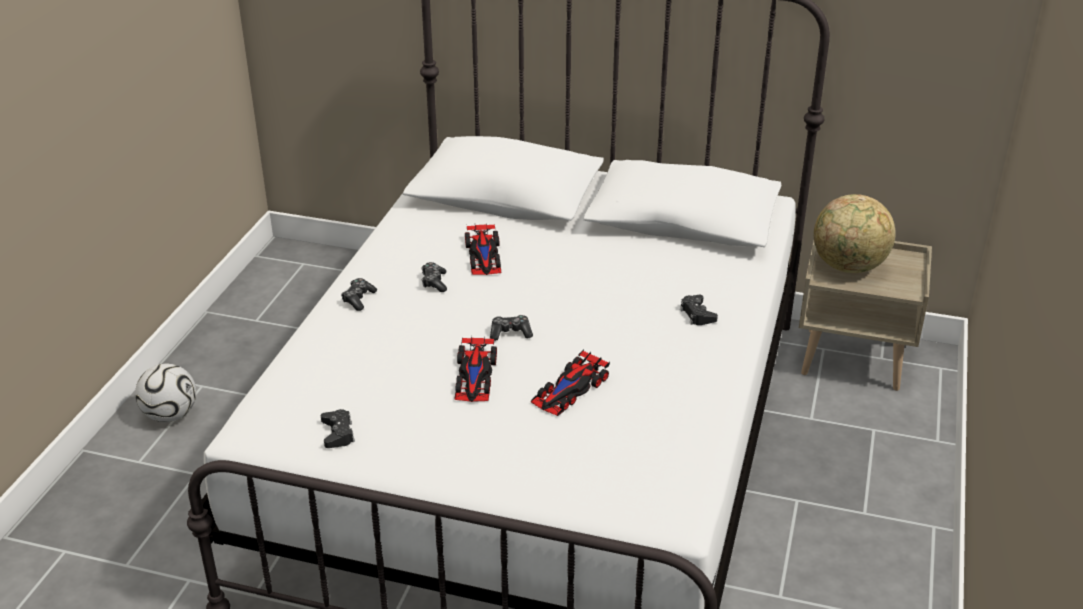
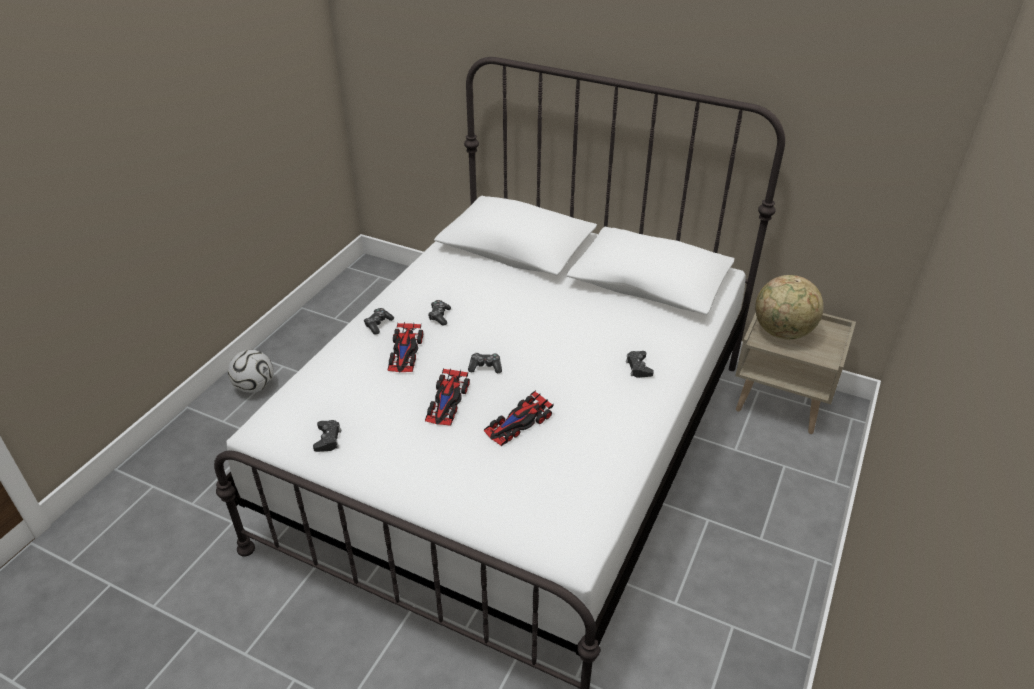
camera: 10 degrees right, 5 degrees up
toy car [465,223,502,275] -> toy car moved to [387,322,423,372]

